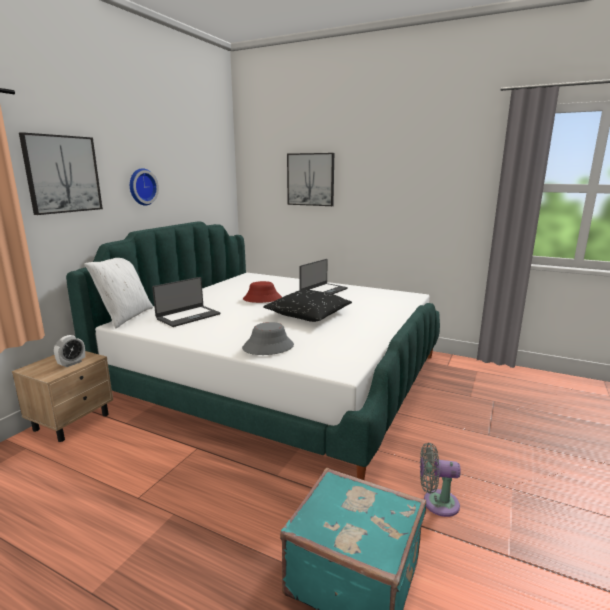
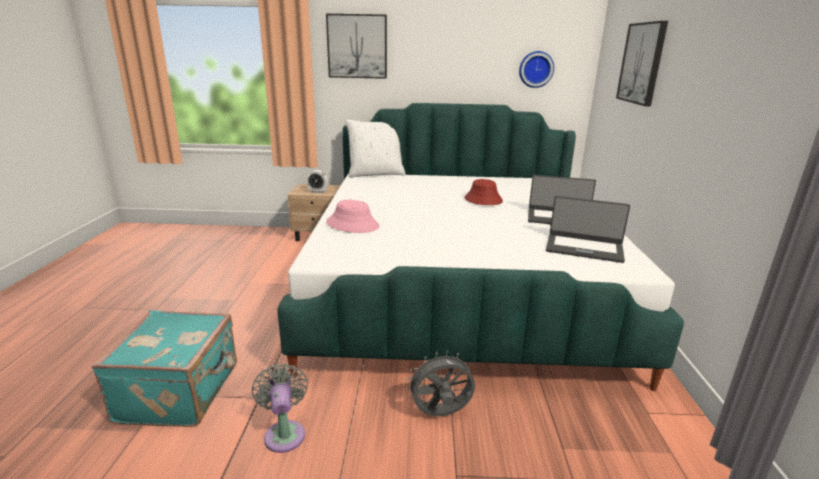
camera: 65 degrees right, 5 degrees up
wall clock [130,168,159,206] -> wall clock moved to [519,51,554,88]
laptop [152,277,220,327] -> laptop moved to [546,196,630,263]
grey hat [242,322,294,355] -> pink hat [326,200,379,233]
black pillow [263,290,352,322] -> none
none -> grey fan [406,351,475,416]

